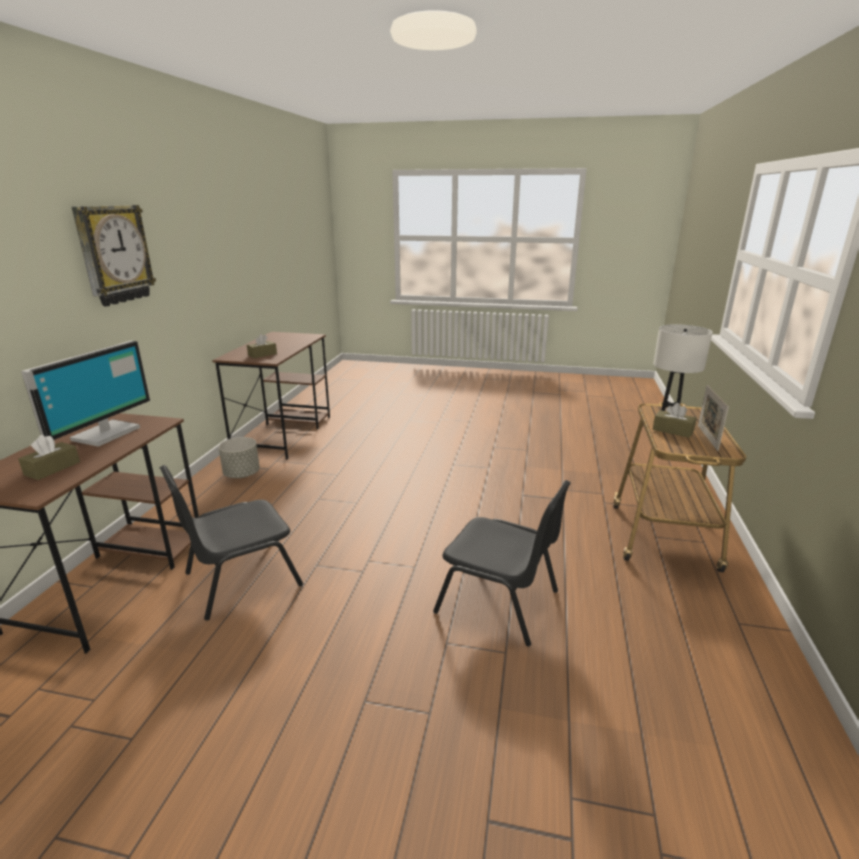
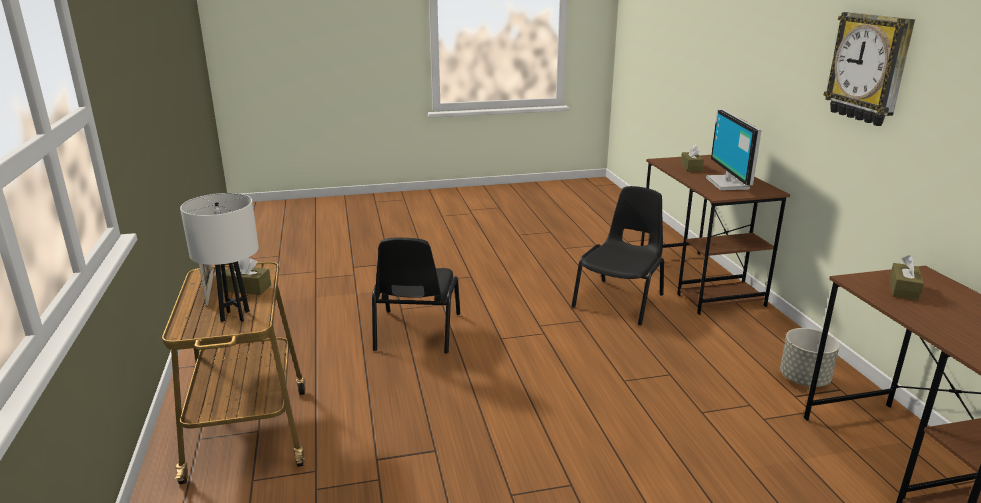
camera: 155 degrees right, 0 degrees up
black chair [433,480,571,647] -> black chair turned 90 degrees counterclockwise [372,238,460,353]

